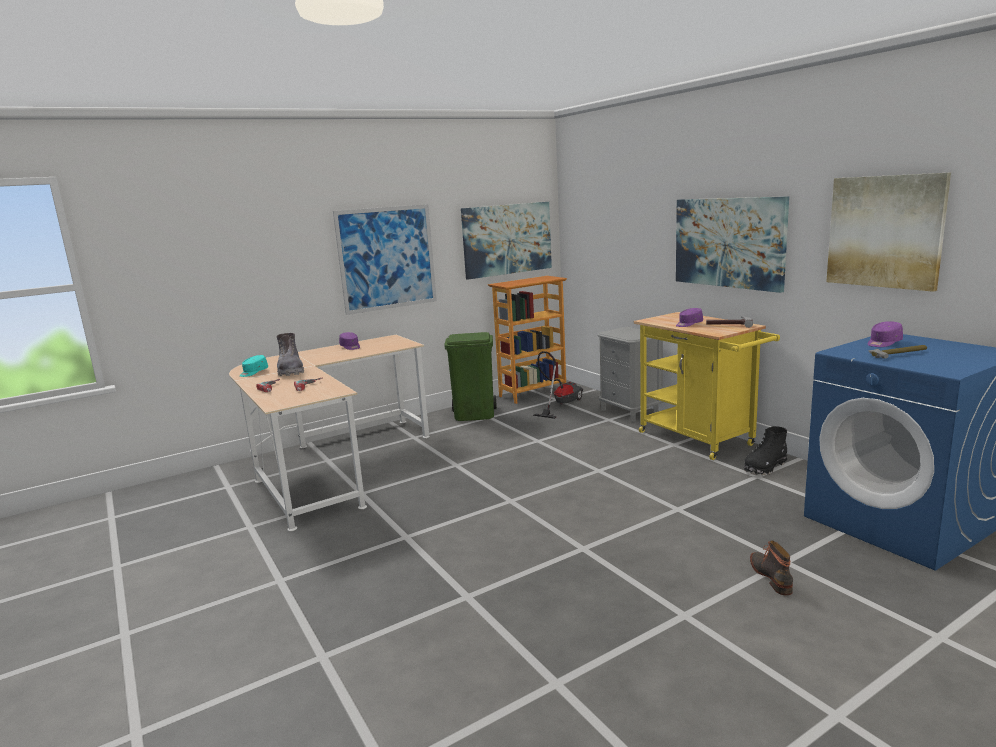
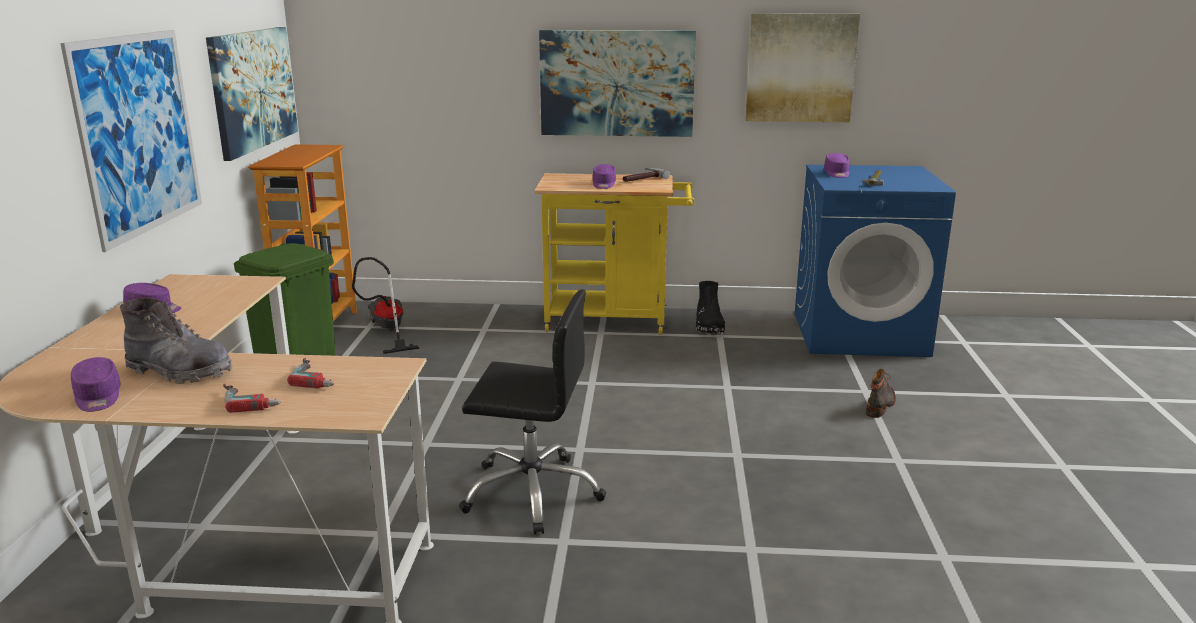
camera: 55 degrees left, 5 degrees up
turquoise cap [240,355,268,377] -> purple cap [71,357,121,412]
grey nightstand [598,327,664,422] -> none
boot [750,540,793,595] -> boot turned 90 degrees clockwise [866,369,896,418]
none -> black office chair [459,289,606,534]

